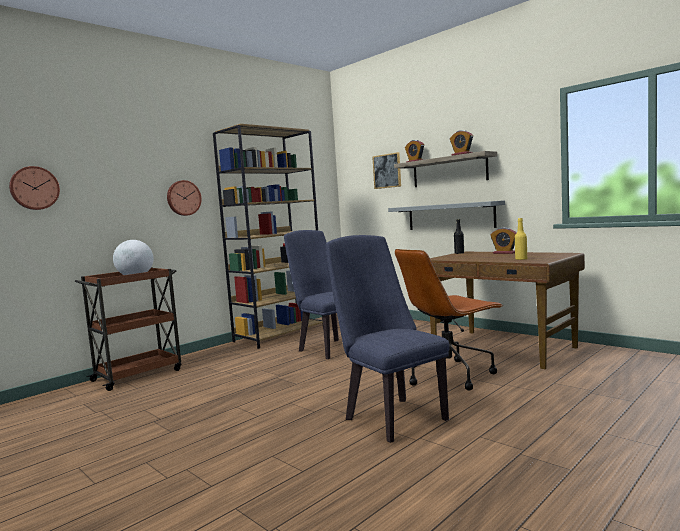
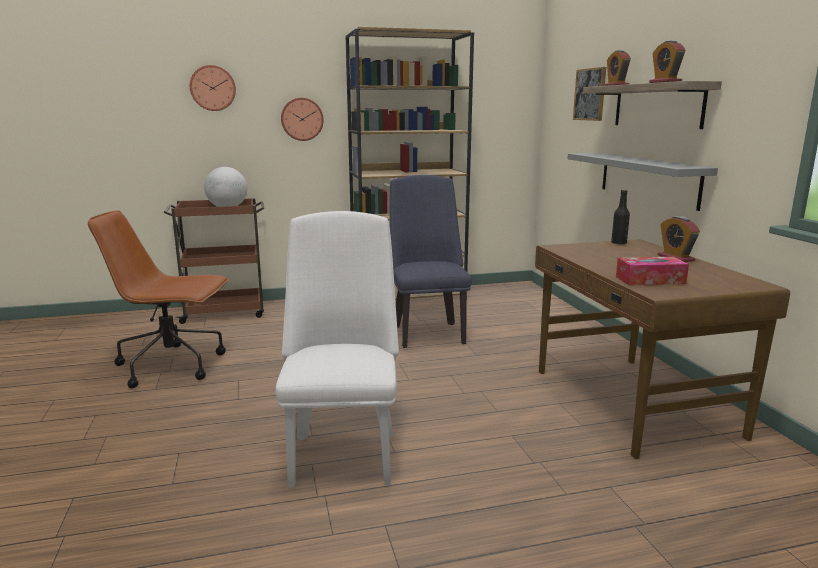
camera: 30 degrees right, 10 degrees up
wall clock [9,166,60,210] -> wall clock moved to [190,65,236,111]
blue chair [326,235,450,443] -> white chair [275,211,399,488]
brown office chair [395,249,504,391] -> brown office chair moved to [88,210,229,389]
yellow bottle [515,218,527,260] -> tissue box [616,257,689,285]

